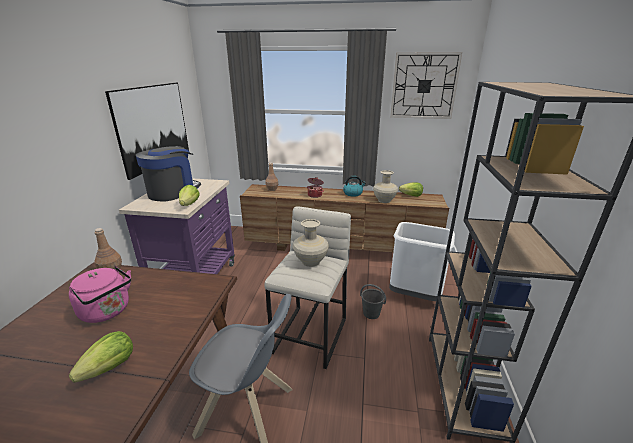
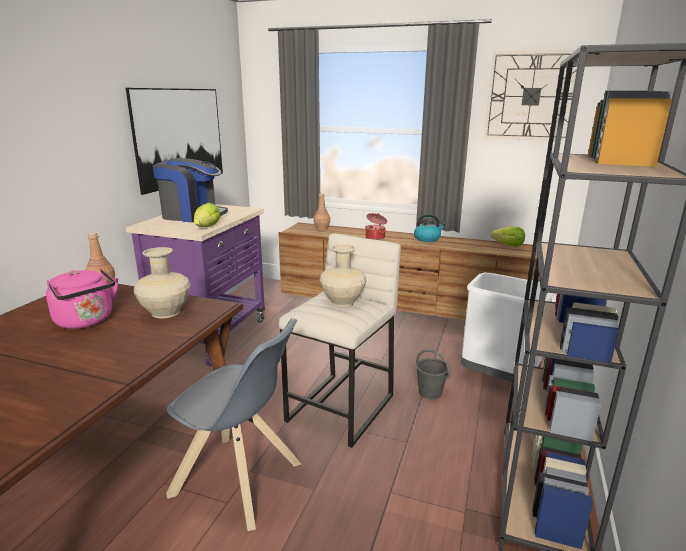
camera: 10 degrees right, 5 degrees down
lettuce [69,331,133,383] -> none
coffee machine [136,146,201,201] -> coffee machine turned 60 degrees clockwise [153,158,228,222]
beige vase [373,170,398,203] -> beige vase moved to [134,247,191,318]

